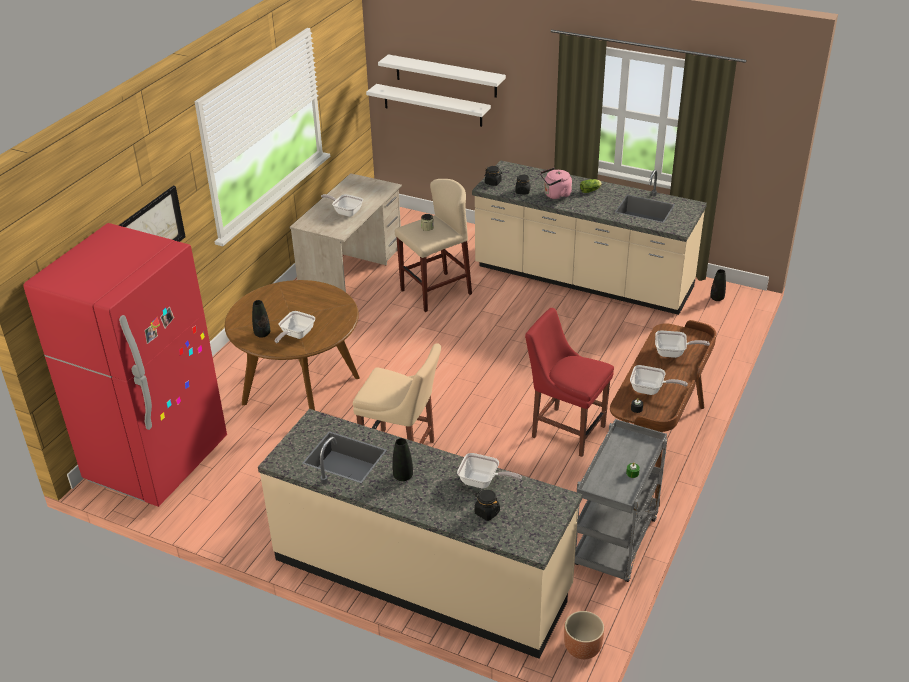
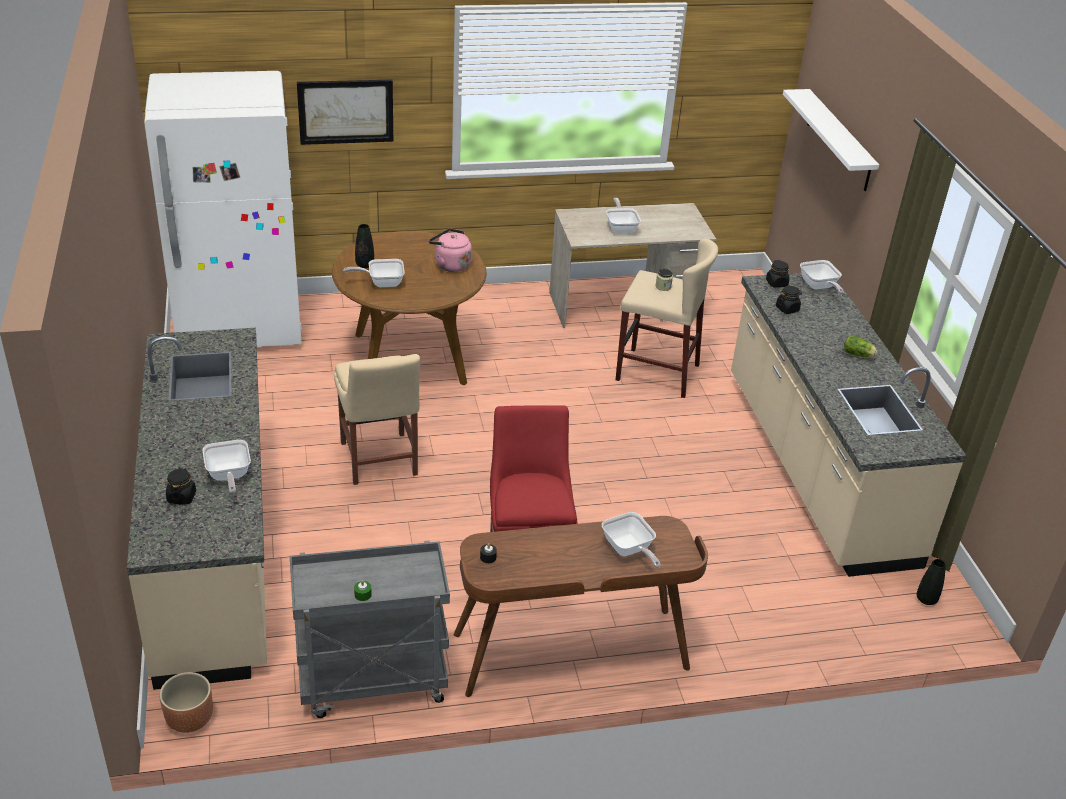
camera: 50 degrees right, 0 degrees up
red fridge [24,223,227,507] -> white fridge [144,71,302,347]
white shelf [366,84,491,127] -> none
black vase [392,438,413,481] -> none
pink kettle [540,167,572,200] -> pink kettle moved to [429,229,472,272]
frying pan [630,365,688,395] -> frying pan moved to [800,260,844,294]

